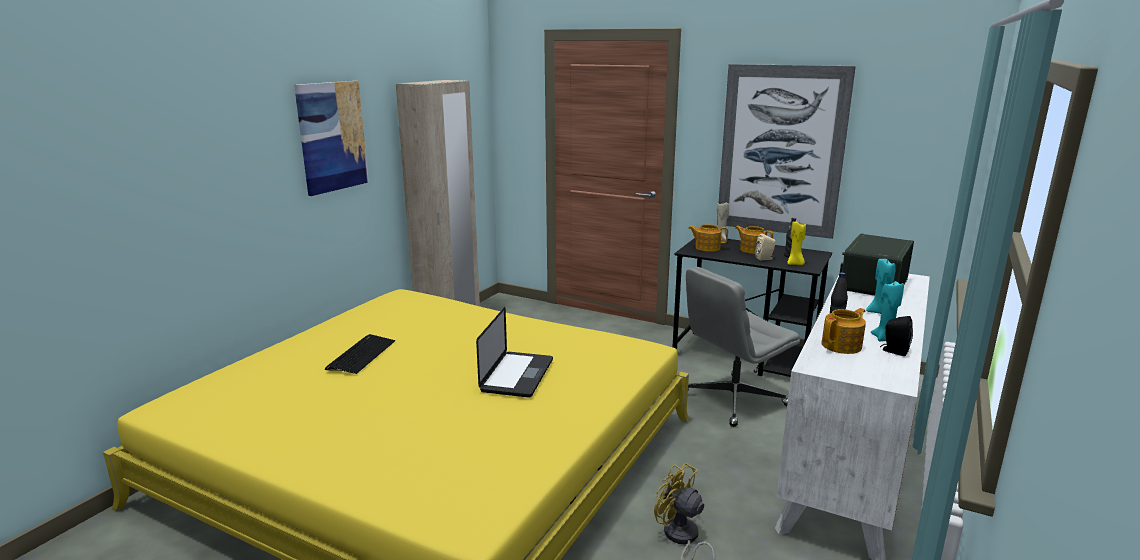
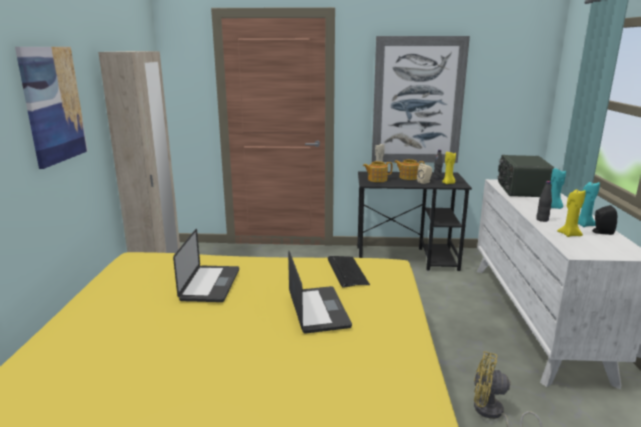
camera: 25 degrees left, 0 degrees up
keyboard [325,334,395,374] -> keyboard moved to [328,256,370,288]
grey office chair [686,267,800,427] -> none
teapot [821,308,866,354] -> yellow candle [557,189,586,237]
none -> laptop [173,229,239,302]

